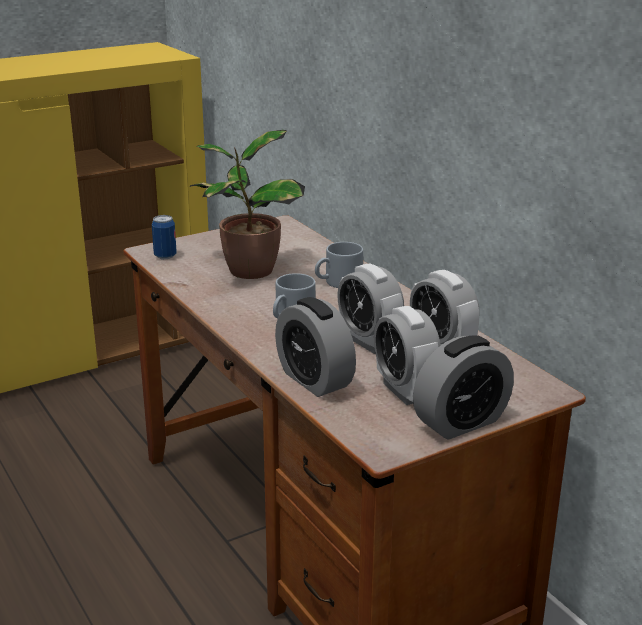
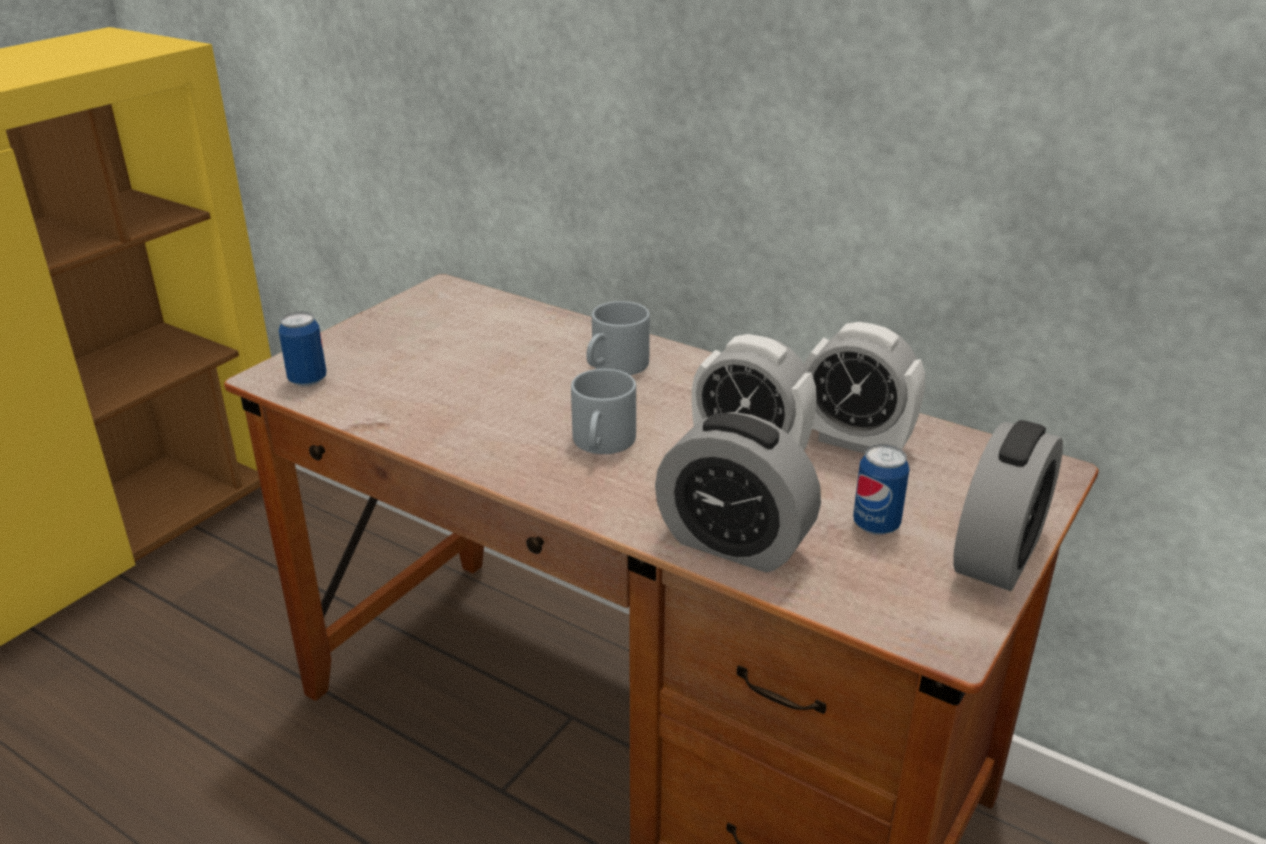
camera: 25 degrees left, 5 degrees up
potted plant [190,130,305,279] -> none
alarm clock [374,306,441,405] -> can [853,444,909,535]

